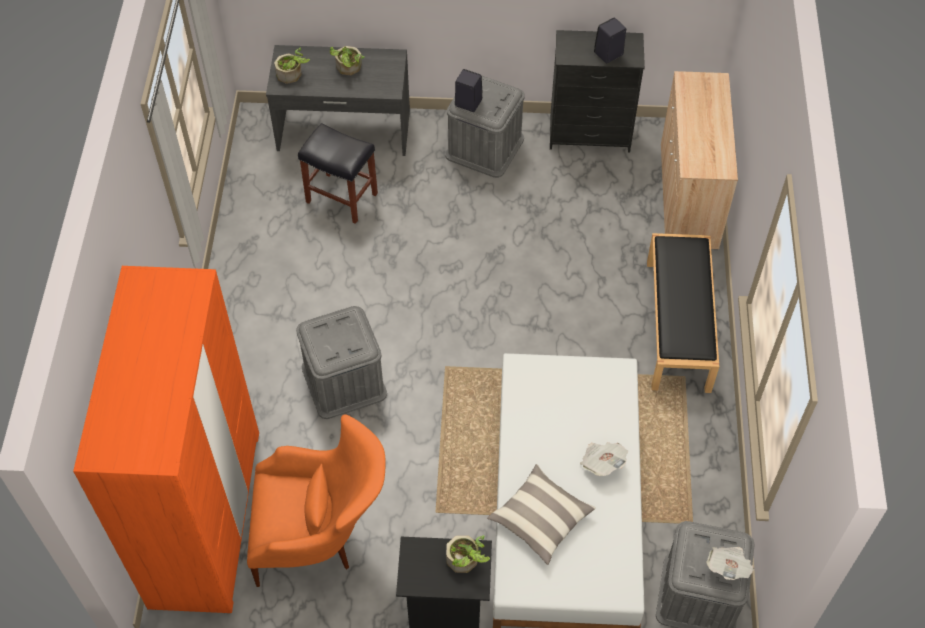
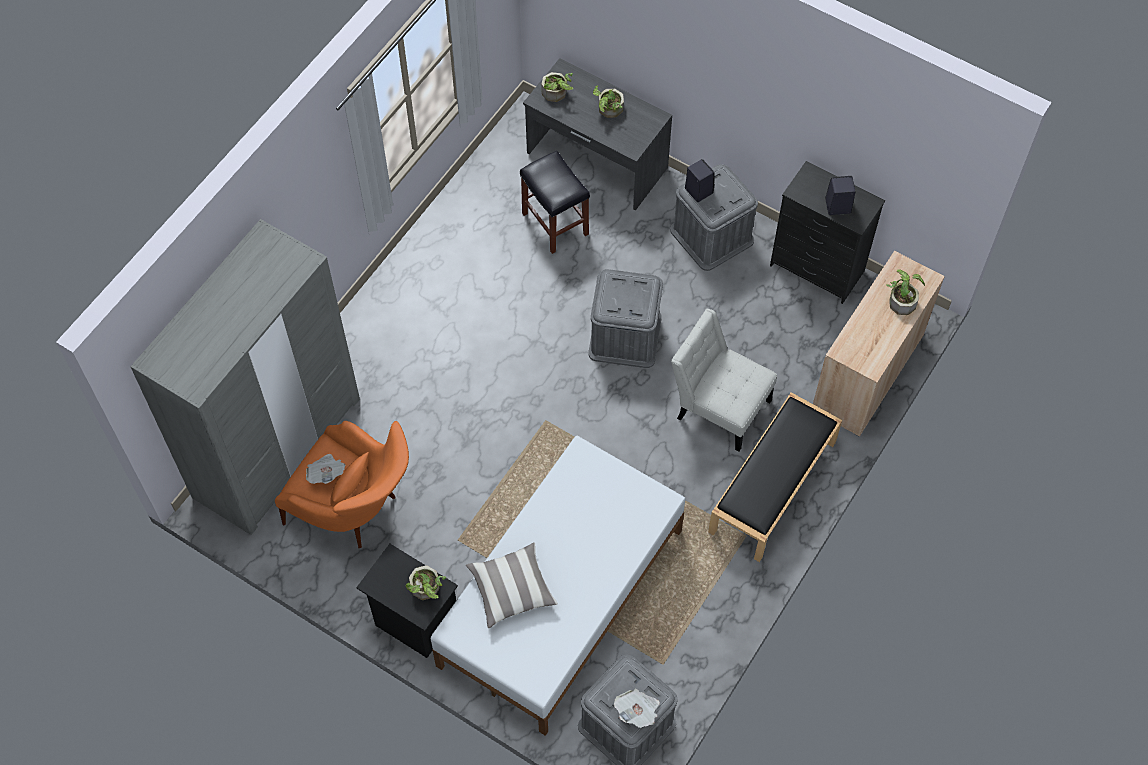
camera: 30 degrees right, 5 degrees up
orange wardrobe [73,266,259,613] -> grey wardrobe [130,219,360,535]
grey storage box [296,306,387,419] -> grey storage box moved to [588,269,663,368]
newspaper [580,442,628,476] -> newspaper moved to [306,454,346,484]
none -> white chair [671,309,777,452]
none -> potted plant [886,269,925,315]

